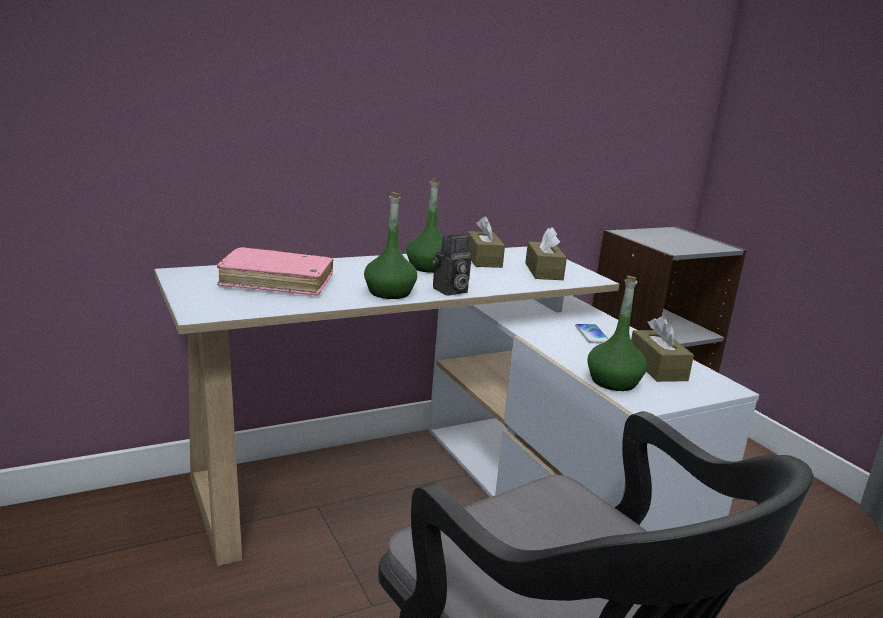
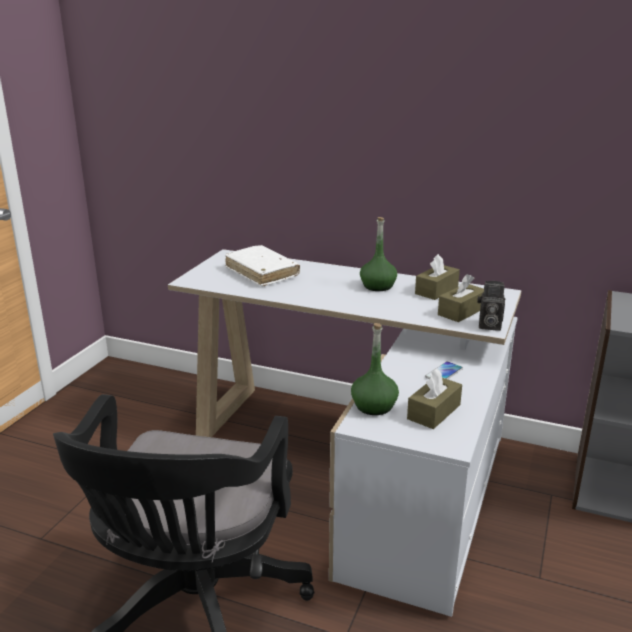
camera: 50 degrees right, 5 degrees up
pink book [217,247,333,296] -> white book [225,245,300,287]
green bottle [364,192,417,299] -> none
camera [432,233,471,296] -> camera moved to [477,281,506,331]

